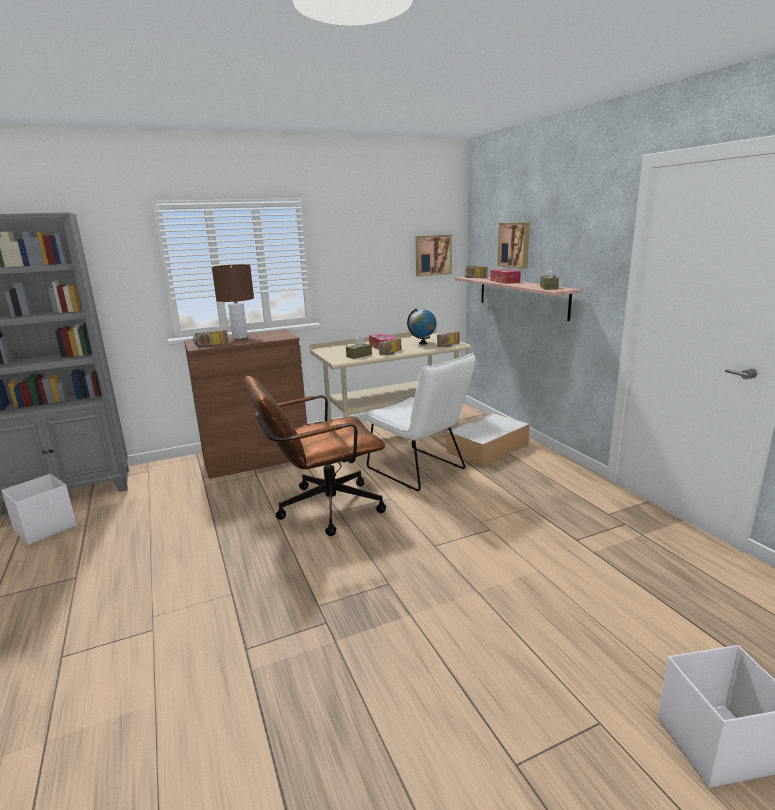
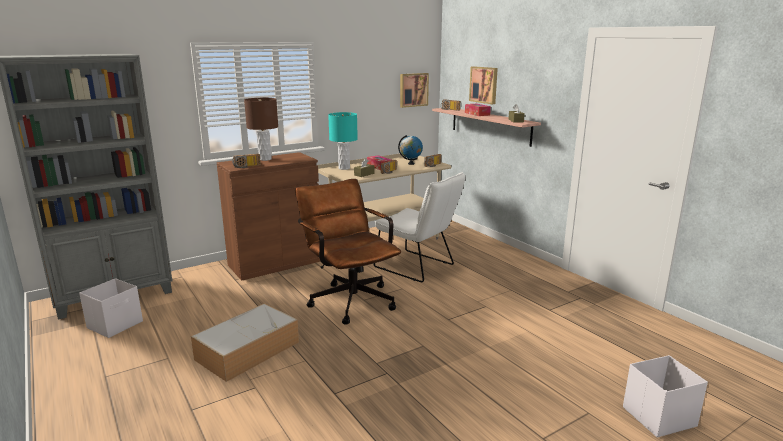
camera: 10 degrees left, 0 degrees up
brown office chair [244,376,386,536] -> brown office chair turned 90 degrees clockwise [295,179,401,325]
storage box [447,413,530,467] -> storage box moved to [191,303,299,382]
none -> turquoise table lamp [328,112,358,170]

